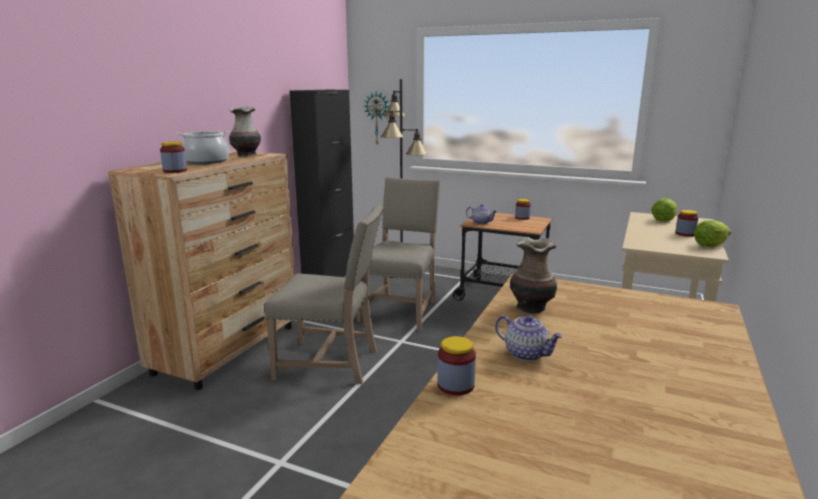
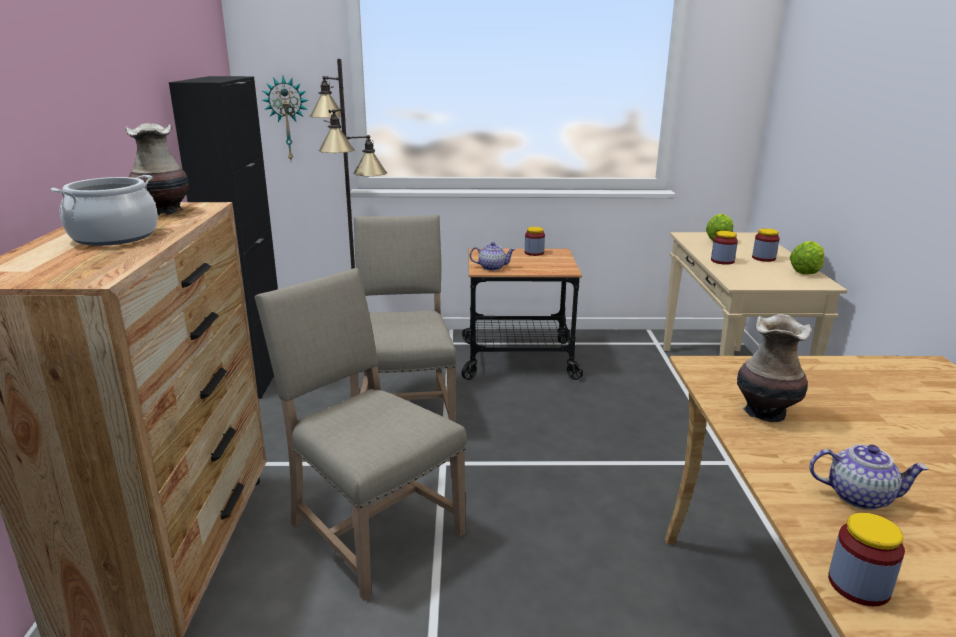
camera: 25 degrees left, 5 degrees up
jar [160,142,187,173] -> jar moved to [711,231,738,265]
beige chair [264,205,384,384] -> beige chair turned 120 degrees counterclockwise [254,268,467,601]

